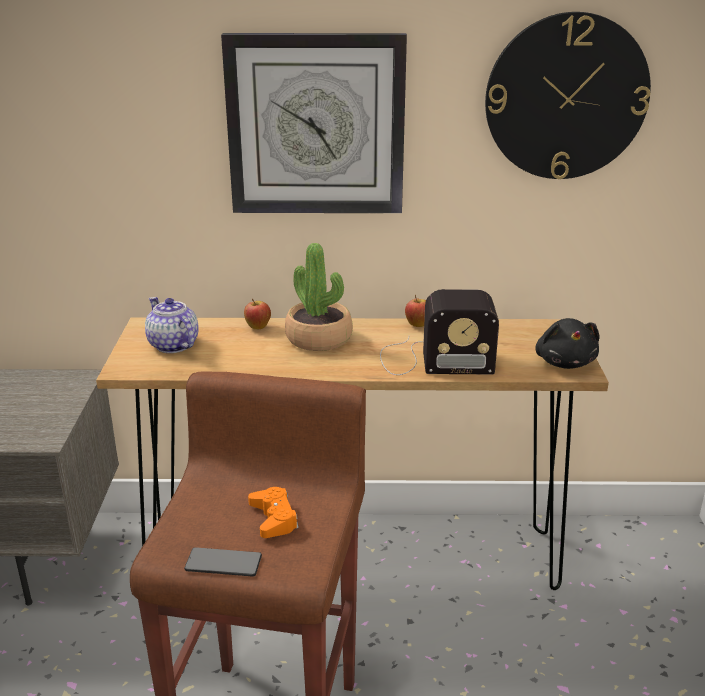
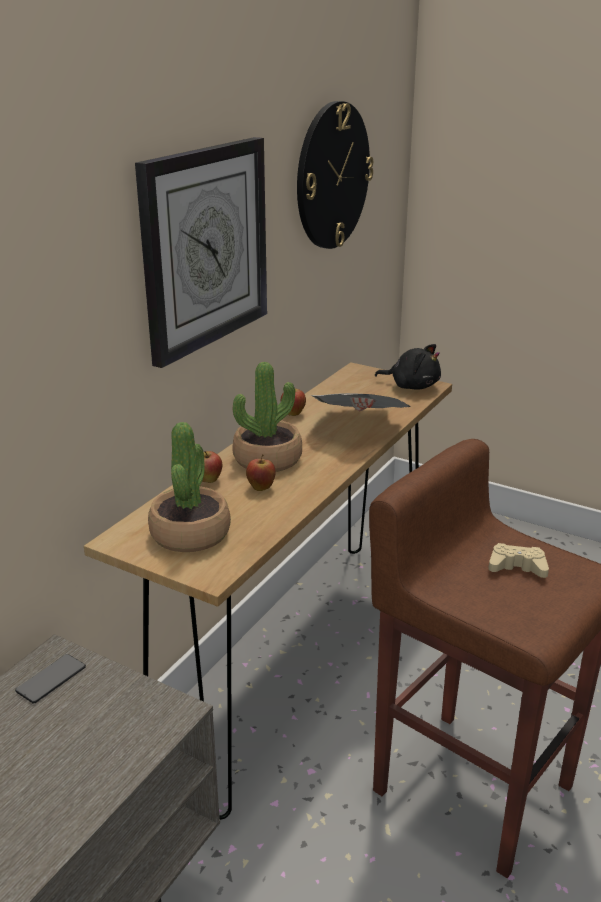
camera: 60 degrees left, 0 degrees up
teapot [145,297,199,353] -> potted plant [148,422,231,552]
phone [184,547,262,577] -> phone moved to [15,654,86,704]
orange game controller [248,487,299,538] -> beige game controller [488,543,549,578]
radio [380,289,499,375] -> newspaper [310,393,411,411]
none -> apple [246,454,276,491]

